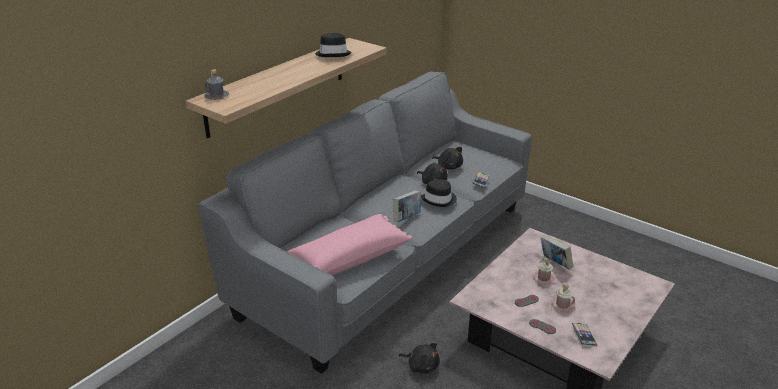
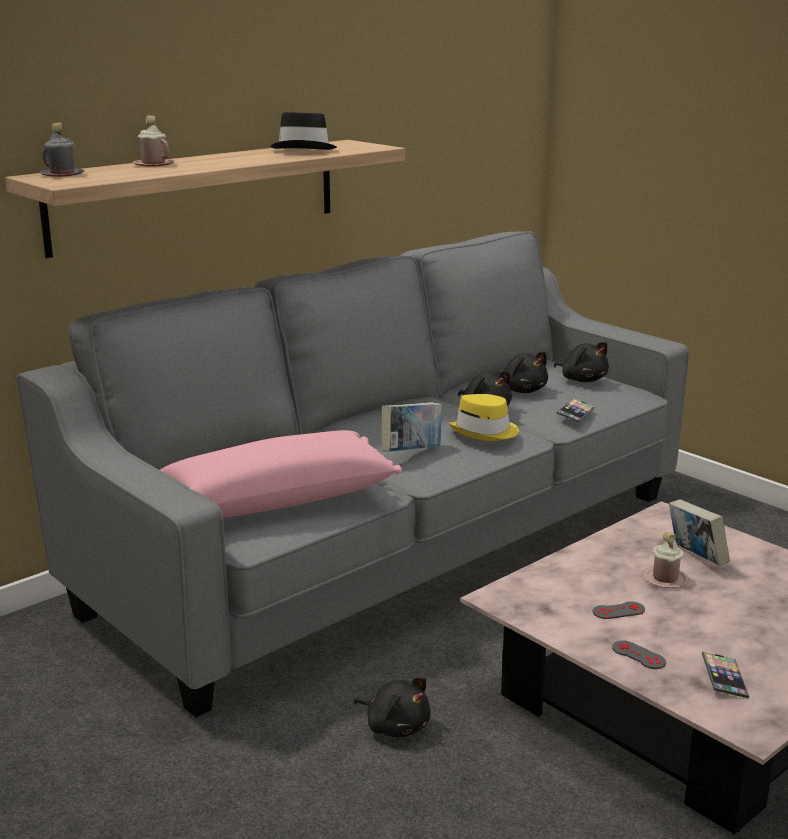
camera: 10 degrees right, 10 degrees down
black hat [421,179,457,207] -> yellow hat [449,394,519,441]
pink mug [551,284,575,312] -> pink mug moved to [133,116,174,167]
none -> black plush toy [554,342,609,382]

